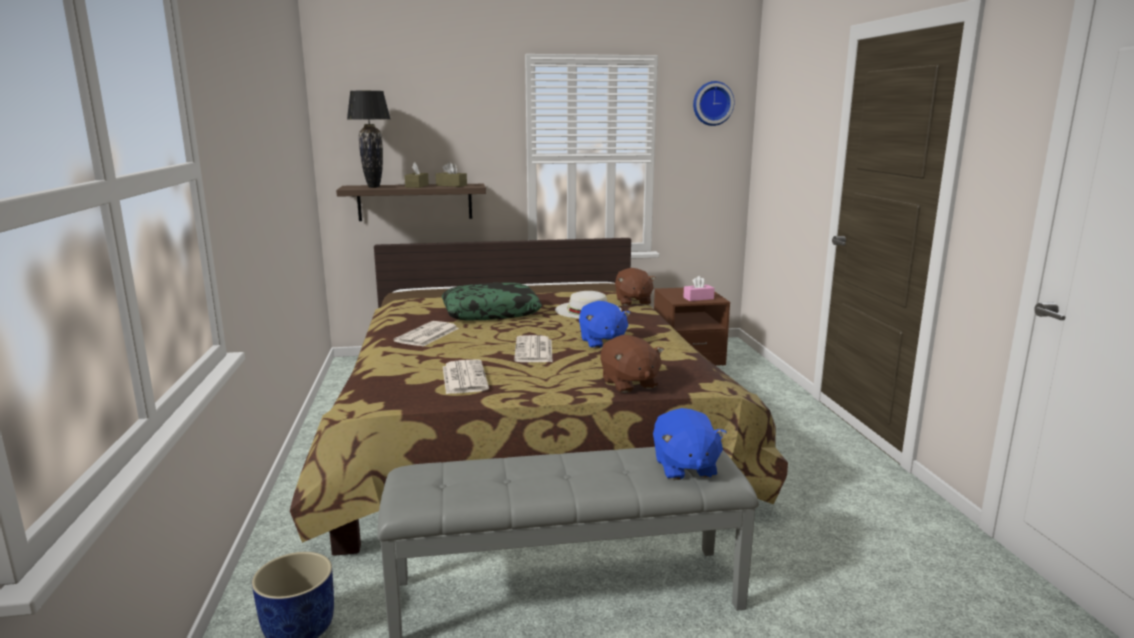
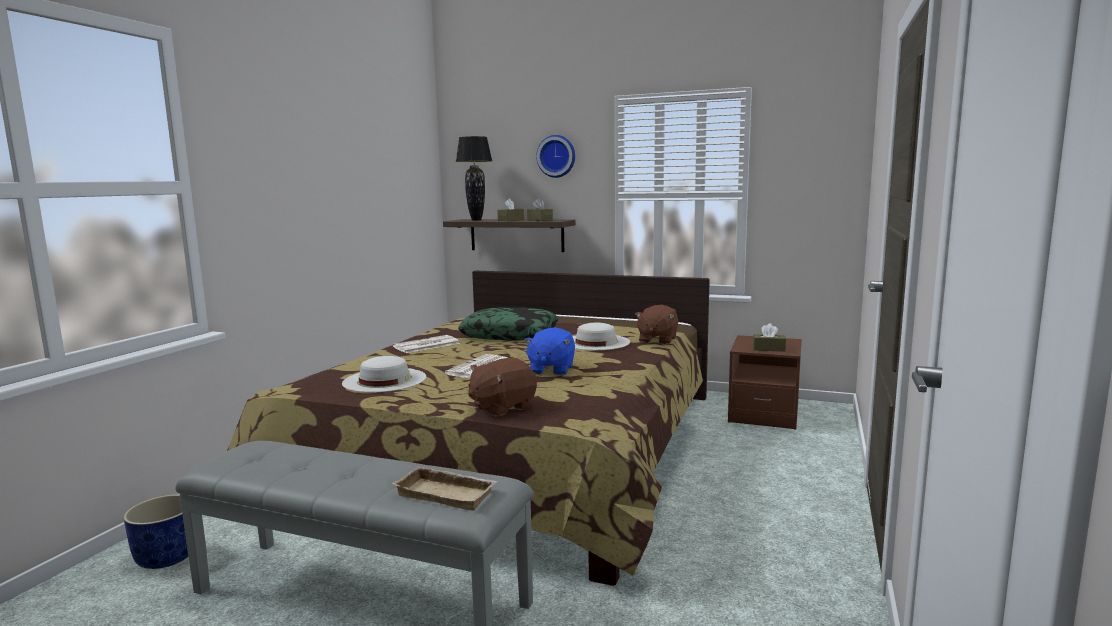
camera: 30 degrees right, 5 degrees down
newspaper [443,359,489,394] -> white hat [342,356,426,392]
brown plush toy [600,335,664,393] -> brown plush toy turned 45 degrees clockwise [468,358,537,417]
blue plush toy [653,408,727,480] -> beige tray [392,466,498,510]
pink tissue box [683,276,715,301] -> brown tissue box [753,323,786,352]
wall clock [693,81,734,126] -> wall clock moved to [536,135,575,178]

